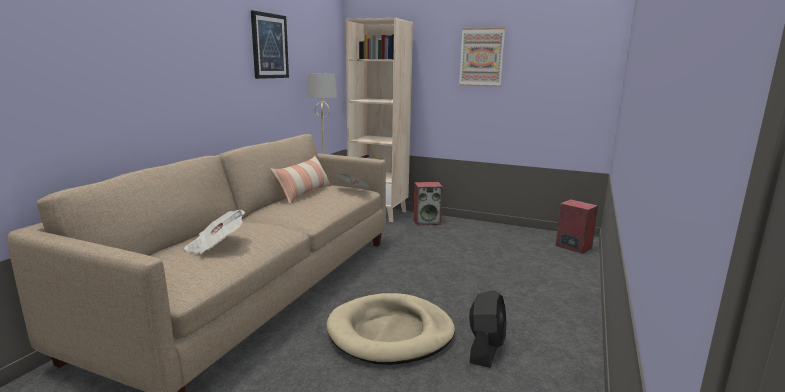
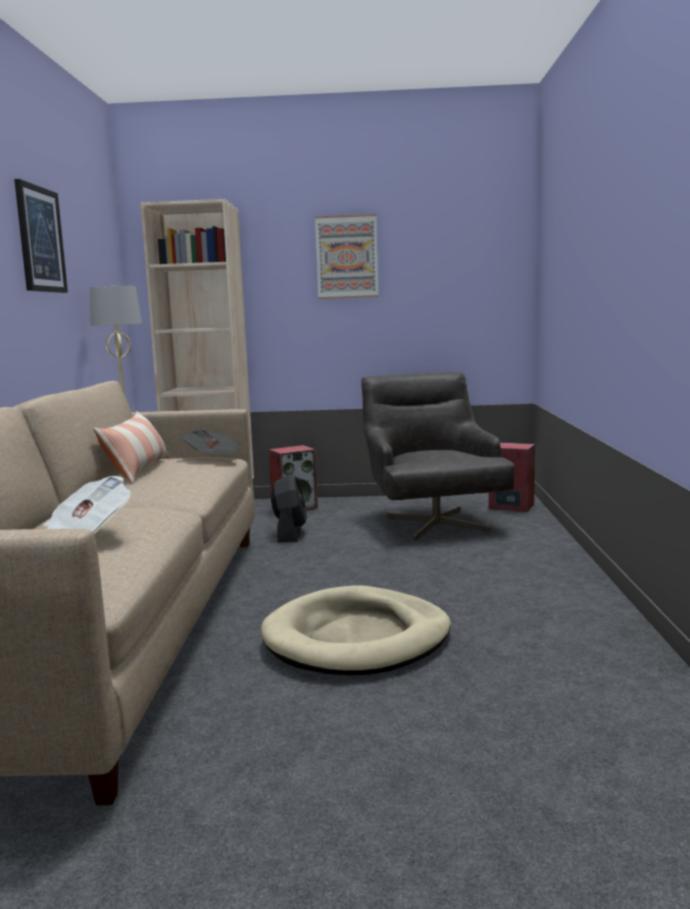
camera: 20 degrees left, 5 degrees down
black fan [469,290,507,368] -> black fan moved to [270,474,307,542]
none -> grey armchair [361,372,515,540]

